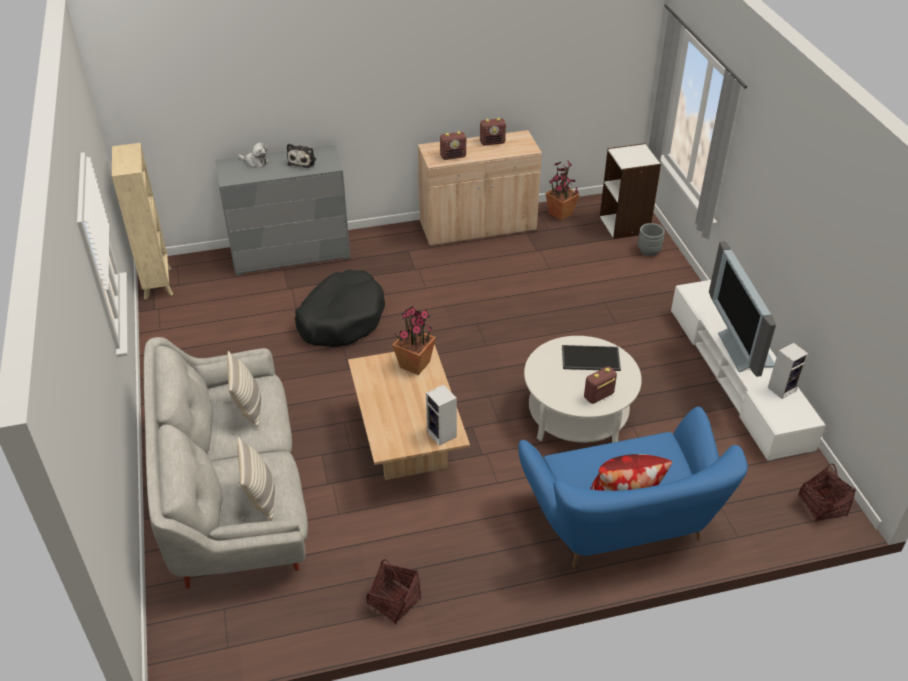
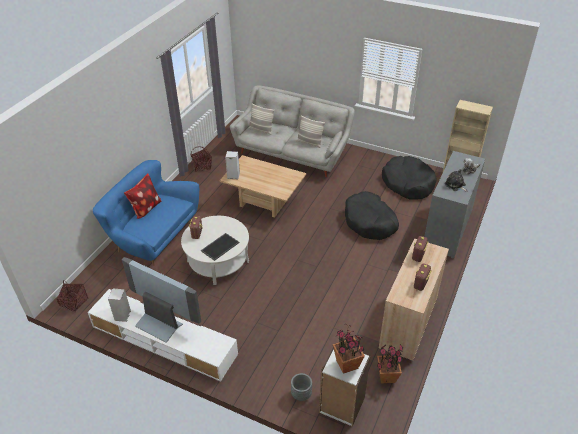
camera: 130 degrees right, 0 degrees up
potted plant [392,306,436,375] -> potted plant moved to [333,324,365,374]
none -> black dog bed [382,156,437,199]

